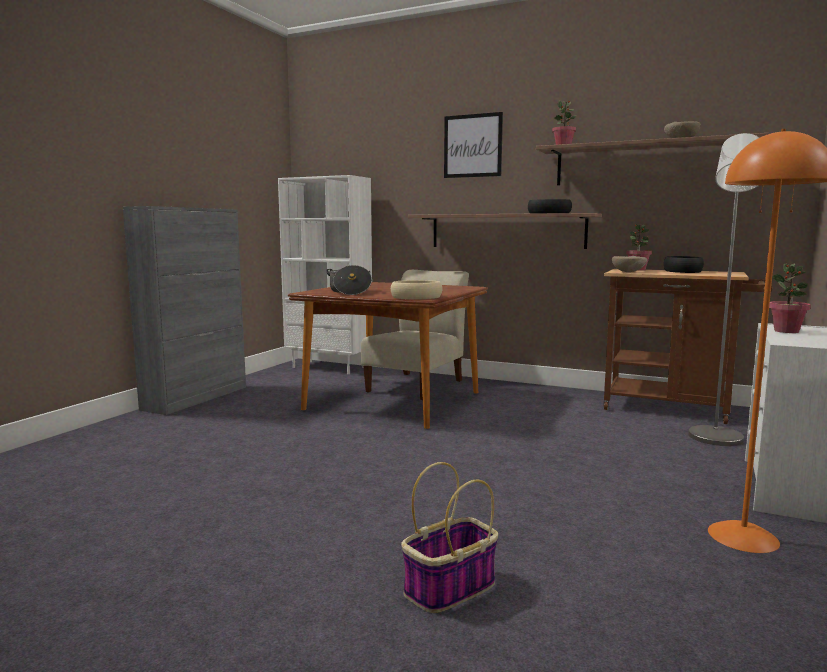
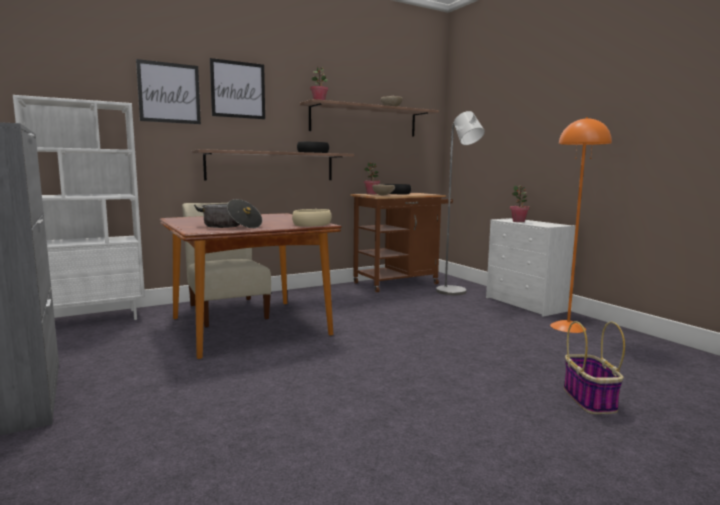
camera: 55 degrees left, 0 degrees up
none -> picture [136,59,201,124]

